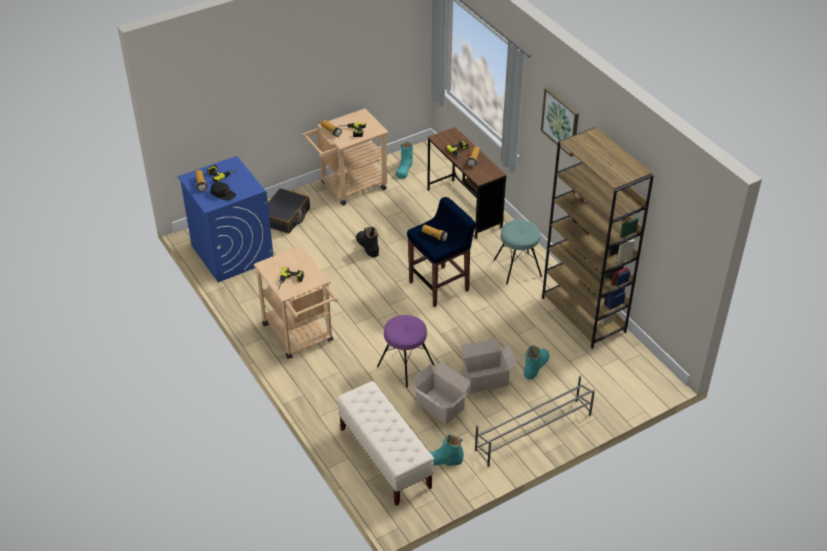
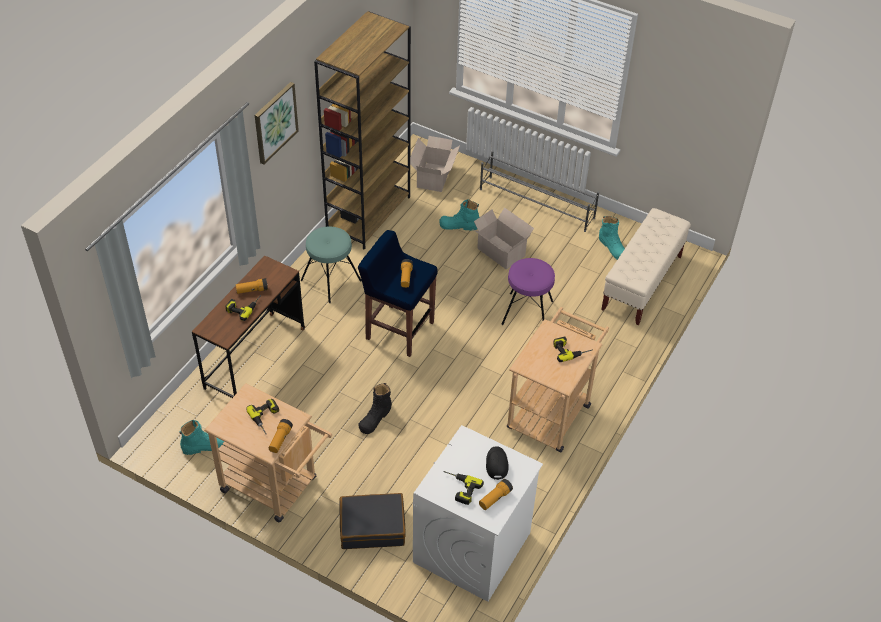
camera: 120 degrees left, 5 degrees up
blue washing machine [178,156,273,282] -> white washing machine [413,425,543,602]
cardboard box [411,361,471,424] -> cardboard box moved to [410,136,460,192]

